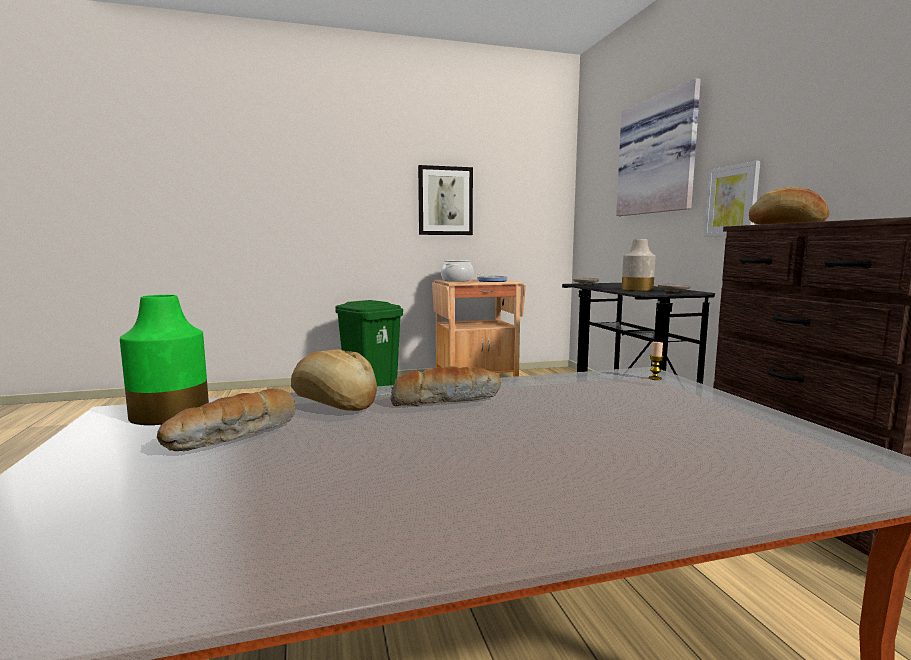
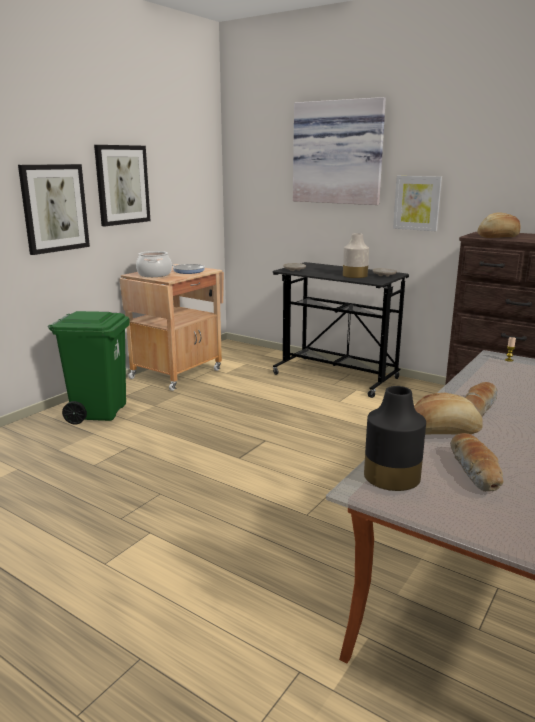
camera: 40 degrees left, 10 degrees up
green vase [120,295,209,425] -> black vase [364,386,426,491]
none -> picture [18,164,90,255]

